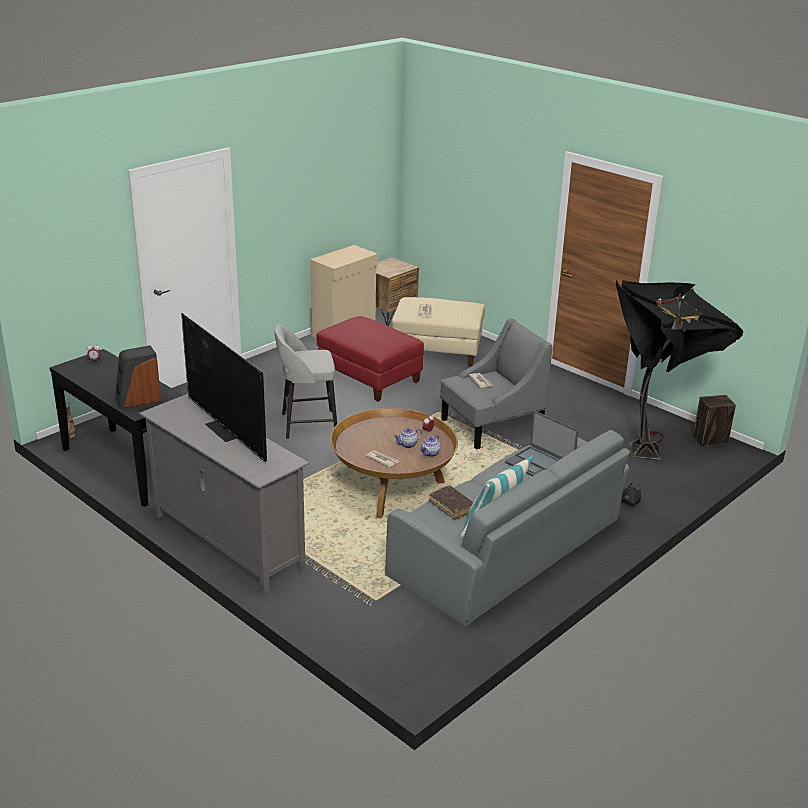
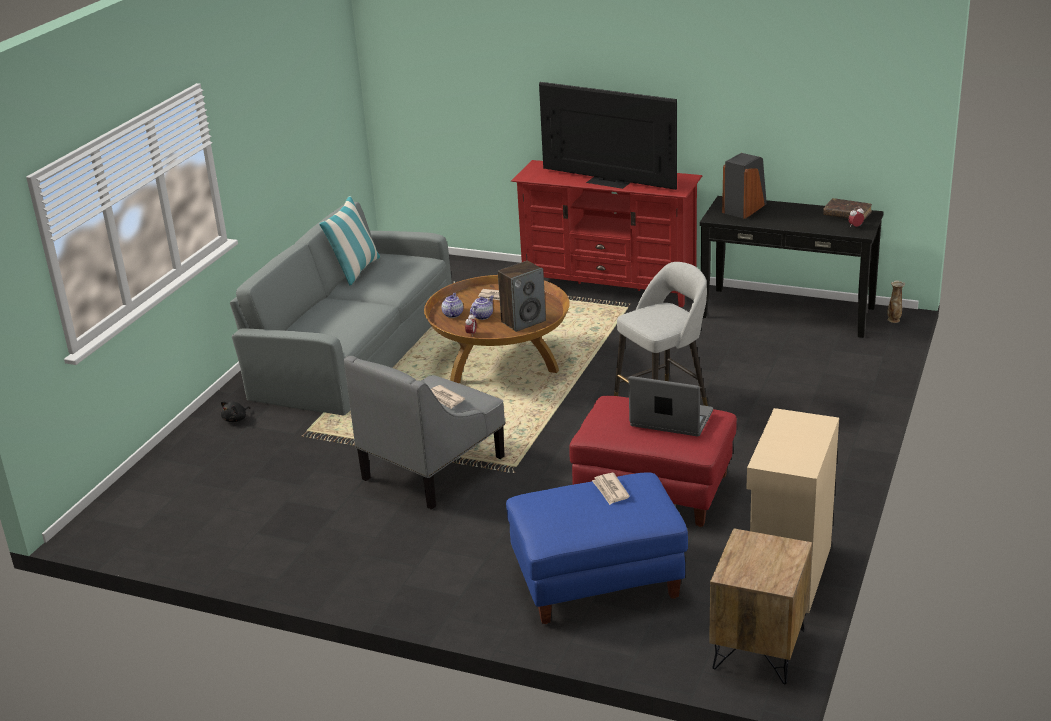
camera: 160 degrees right, 0 degrees up
grey tv stand [139,394,310,594] -> red tv stand [511,160,702,307]
beige ottoman [392,297,485,367] -> blue ottoman [506,472,688,624]
brown book [429,485,473,520] -> brown book moved to [823,198,872,219]
laptop [505,411,578,476] -> laptop moved to [629,376,713,436]
black floor lamp [616,279,743,460] -> none
speaker [693,395,736,446] -> speaker moved to [498,261,546,332]

